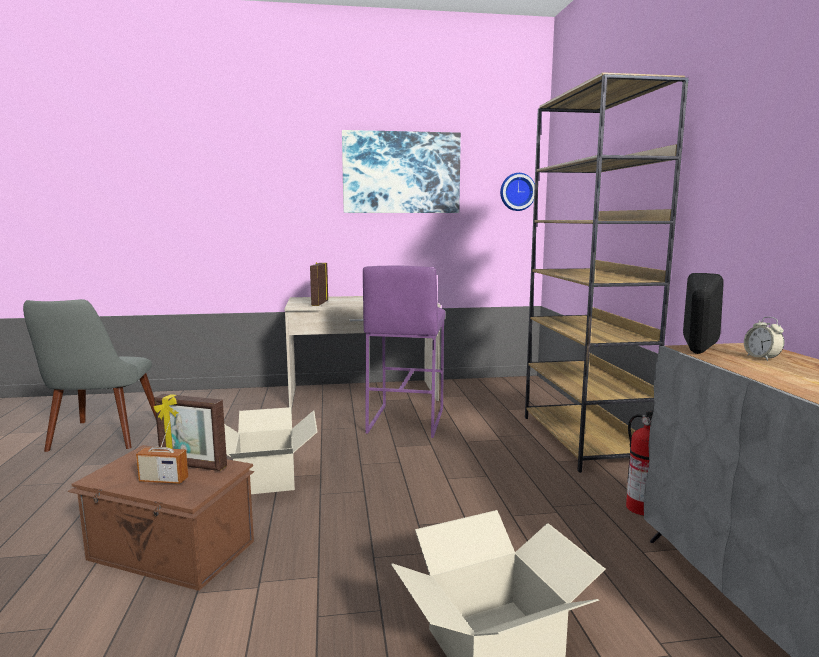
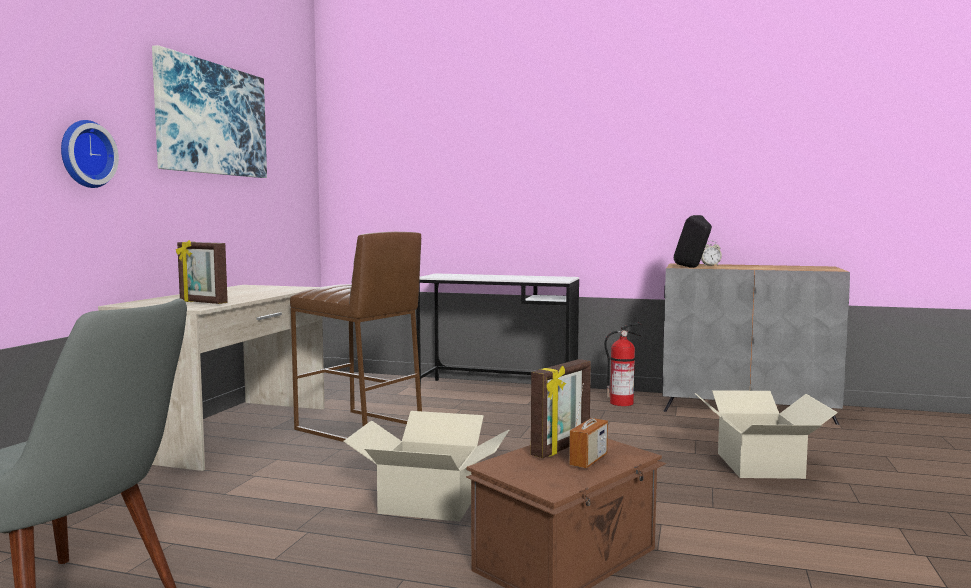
camera: 65 degrees left, 5 degrees down
purple stool [363,266,445,438] -> brown stool [290,232,422,442]
wall clock [500,173,535,211] -> wall clock moved to [61,120,119,188]
brown bookcase [525,72,689,473] -> white desk [416,273,579,388]

